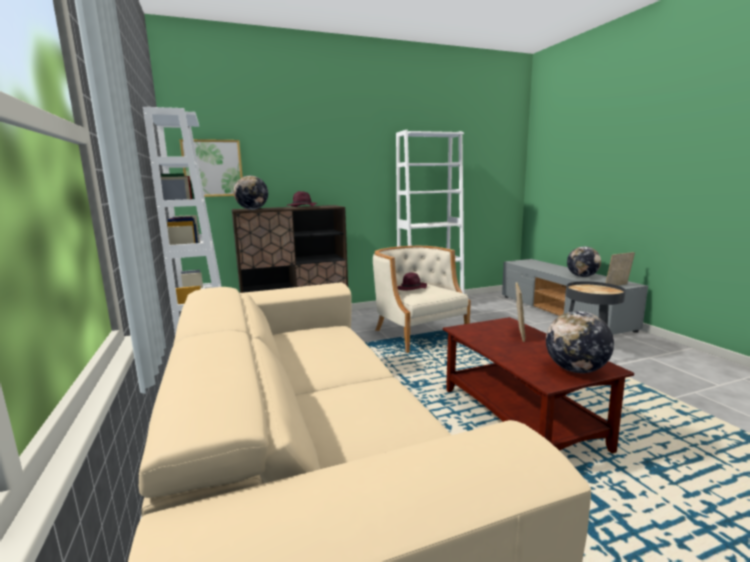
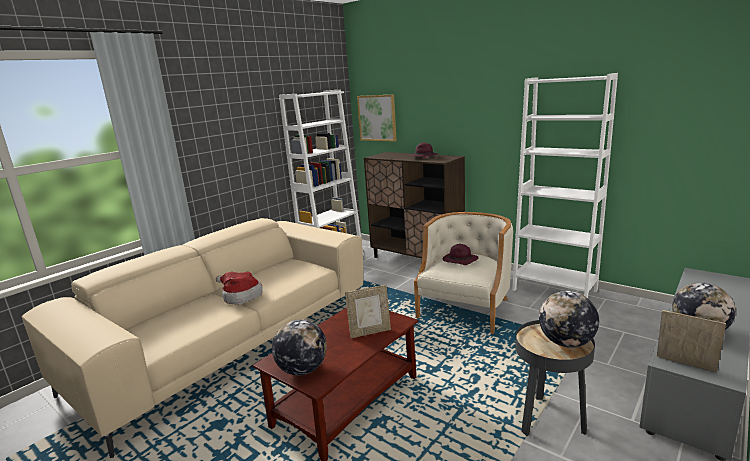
camera: 60 degrees right, 5 degrees up
globe [234,176,268,210] -> globe moved to [539,291,599,348]
none -> hat [216,272,263,305]

